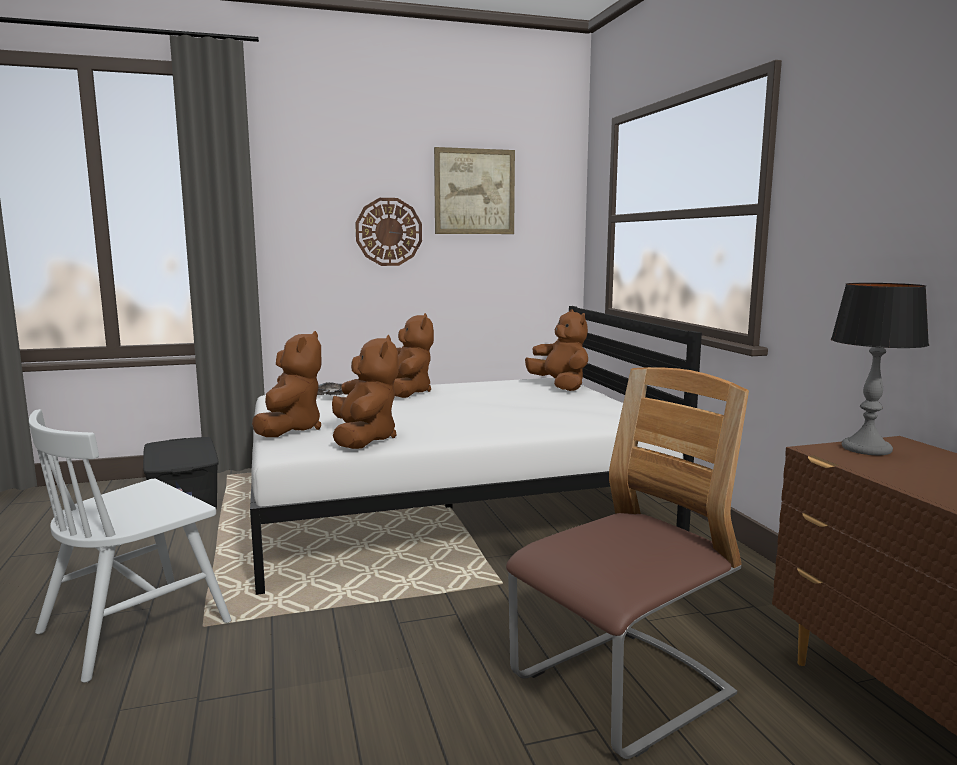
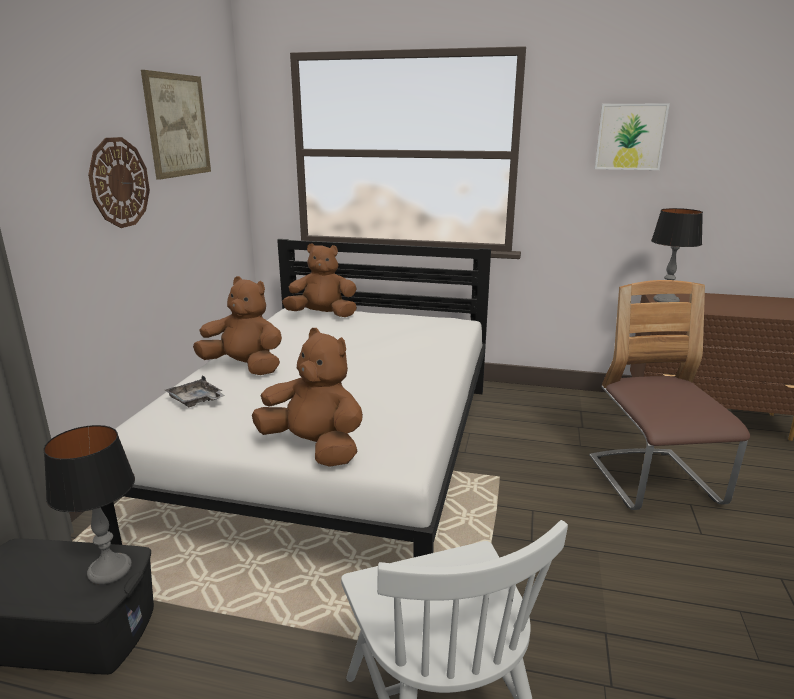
camera: 60 degrees left, 10 degrees up
brown plush toy [332,335,399,449] -> none
none -> table lamp [44,425,135,585]
none -> picture [595,103,670,170]

